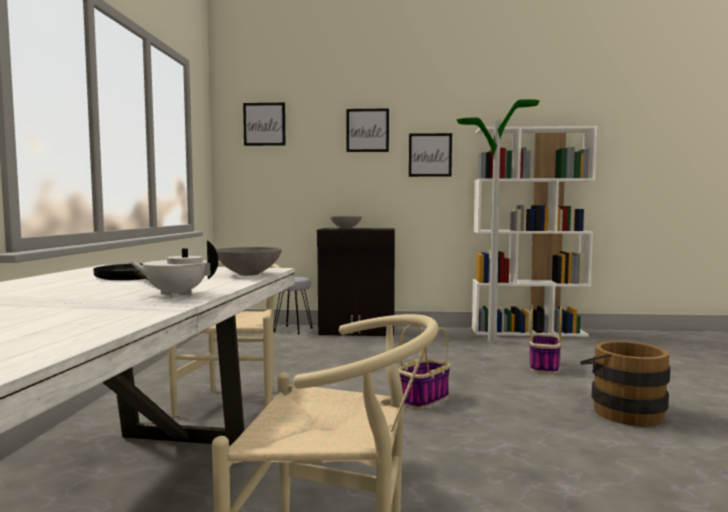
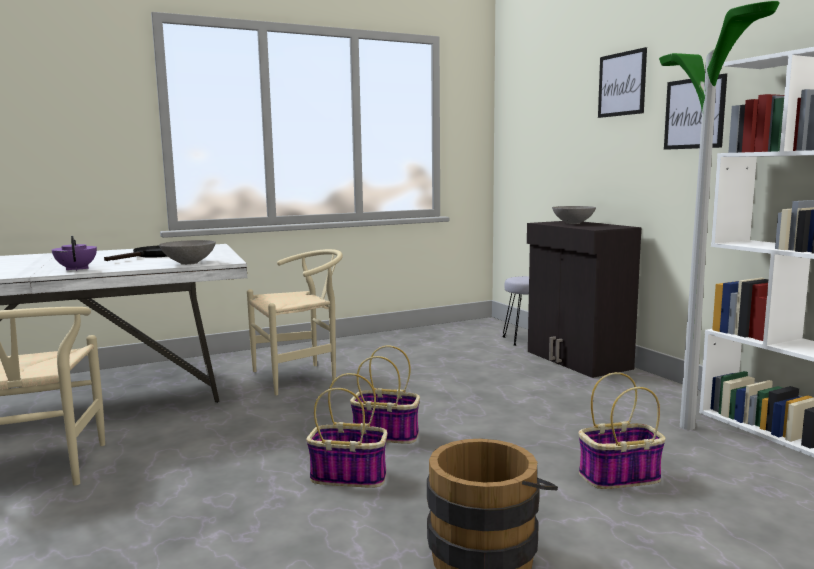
camera: 60 degrees right, 5 degrees up
white teapot [129,240,219,297] -> purple teapot [52,236,97,271]
picture [243,103,285,146] -> none
none -> basket [306,373,387,488]

